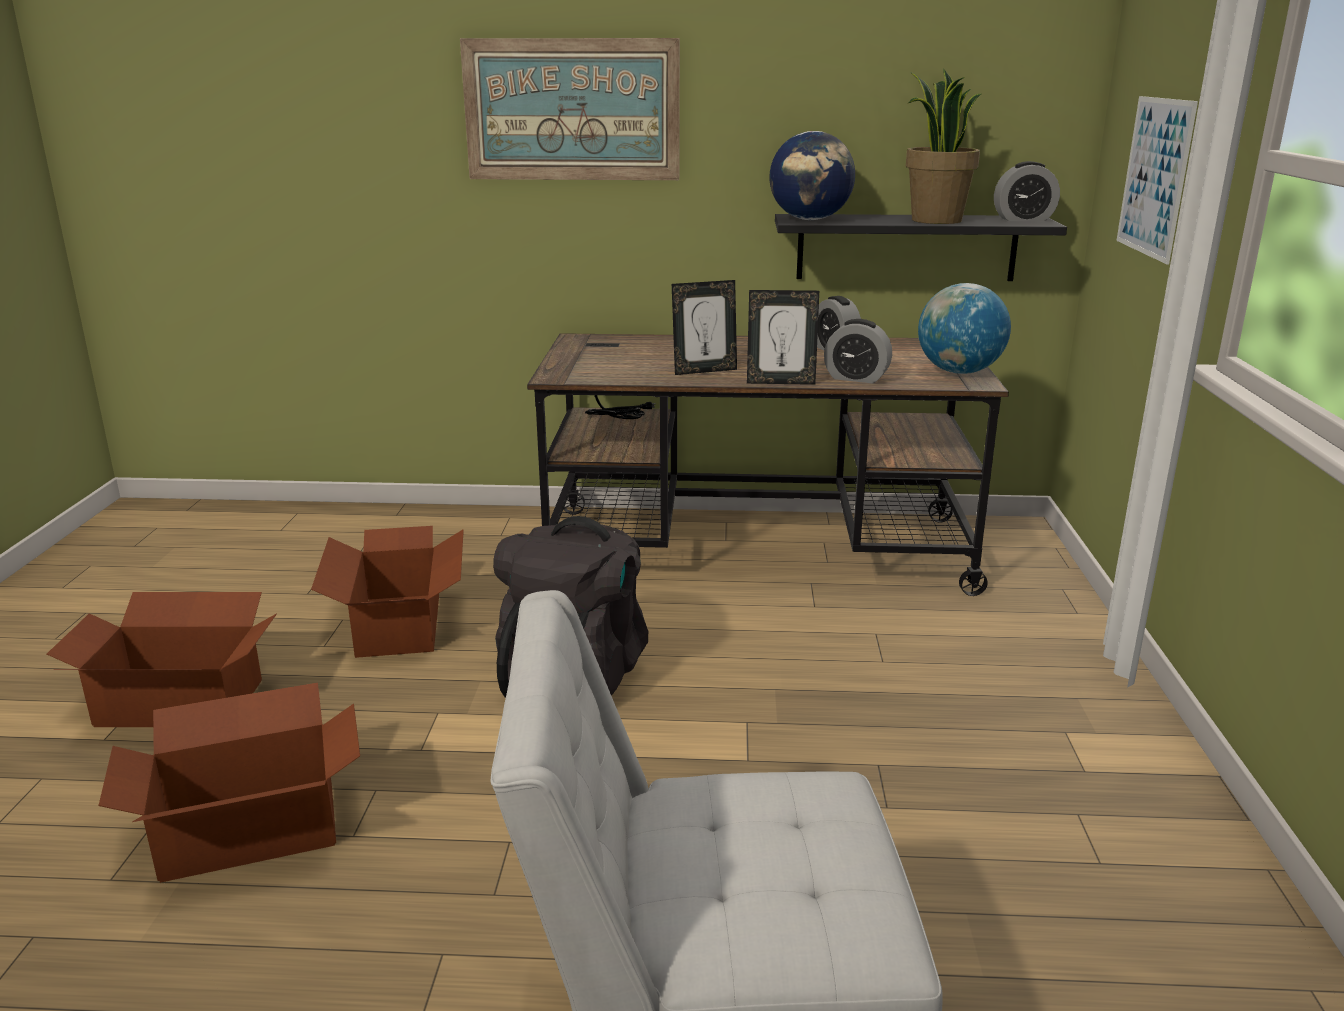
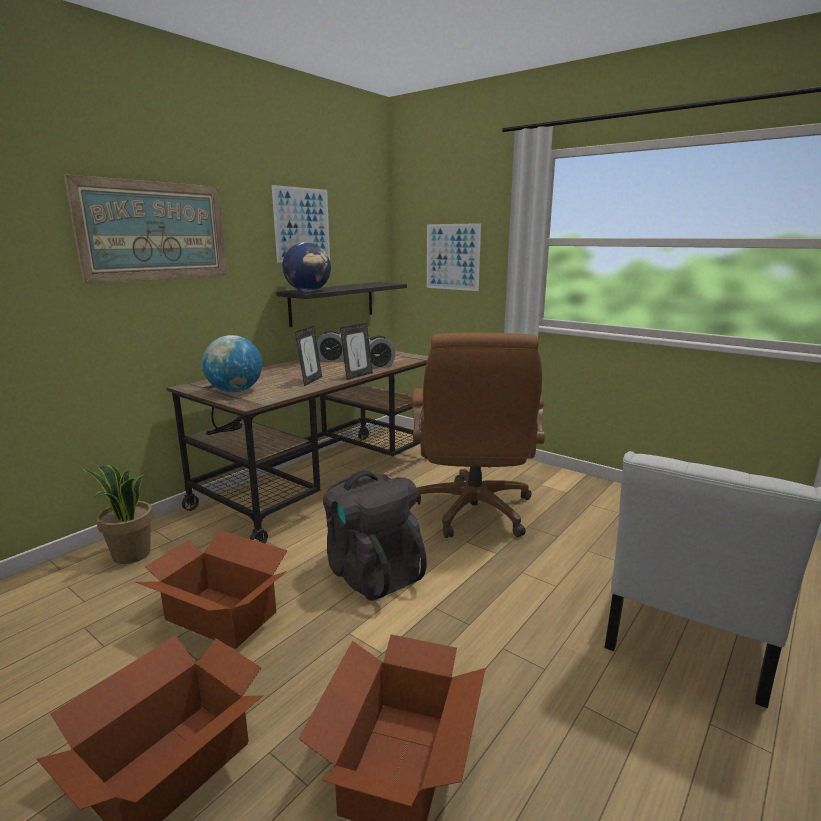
camera: 55 degrees left, 5 degrees down
potted plant [906,69,981,224] -> potted plant moved to [81,464,153,564]
globe [918,283,1011,374] -> globe moved to [202,335,262,393]
alarm clock [994,161,1060,221] -> none
none -> picture [272,185,330,263]
none -> brown office chair [412,333,545,538]

